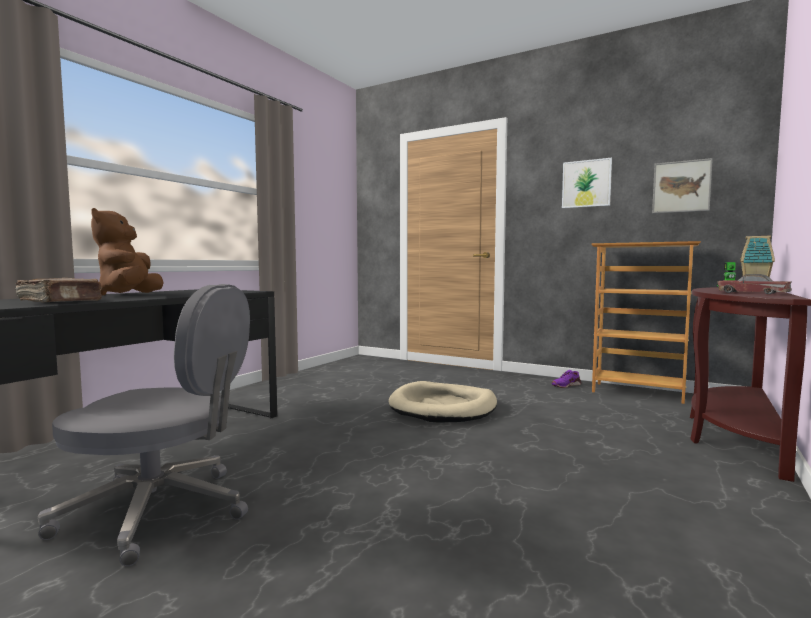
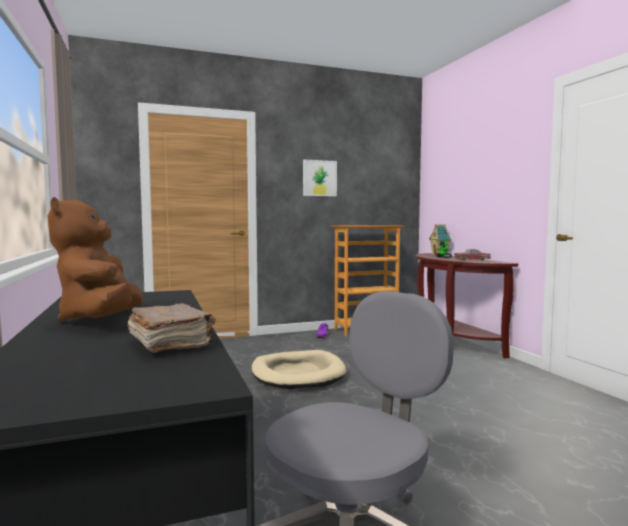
camera: 50 degrees left, 0 degrees up
brown plush toy [91,208,164,295] -> brown plush toy turned 45 degrees clockwise [47,197,143,322]
picture [652,158,713,213] -> none

